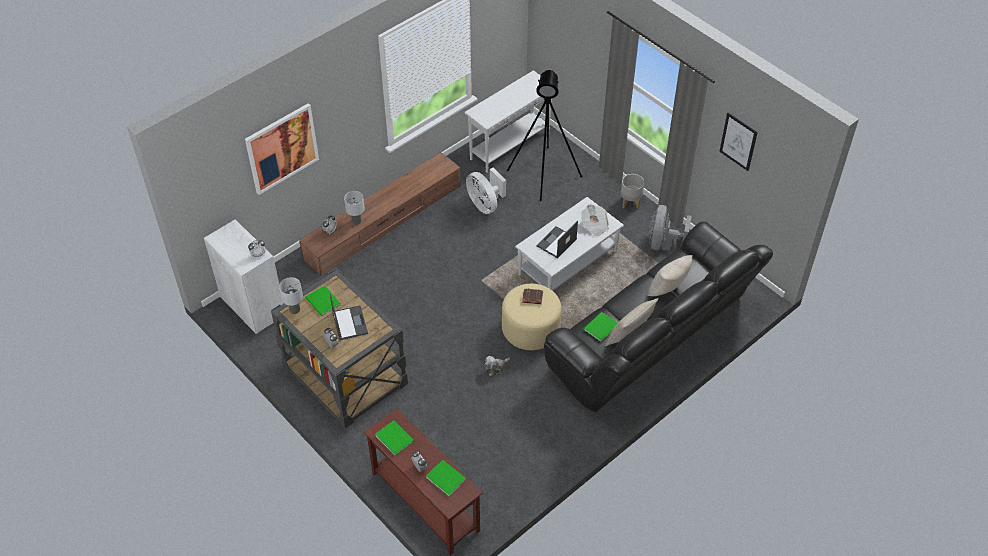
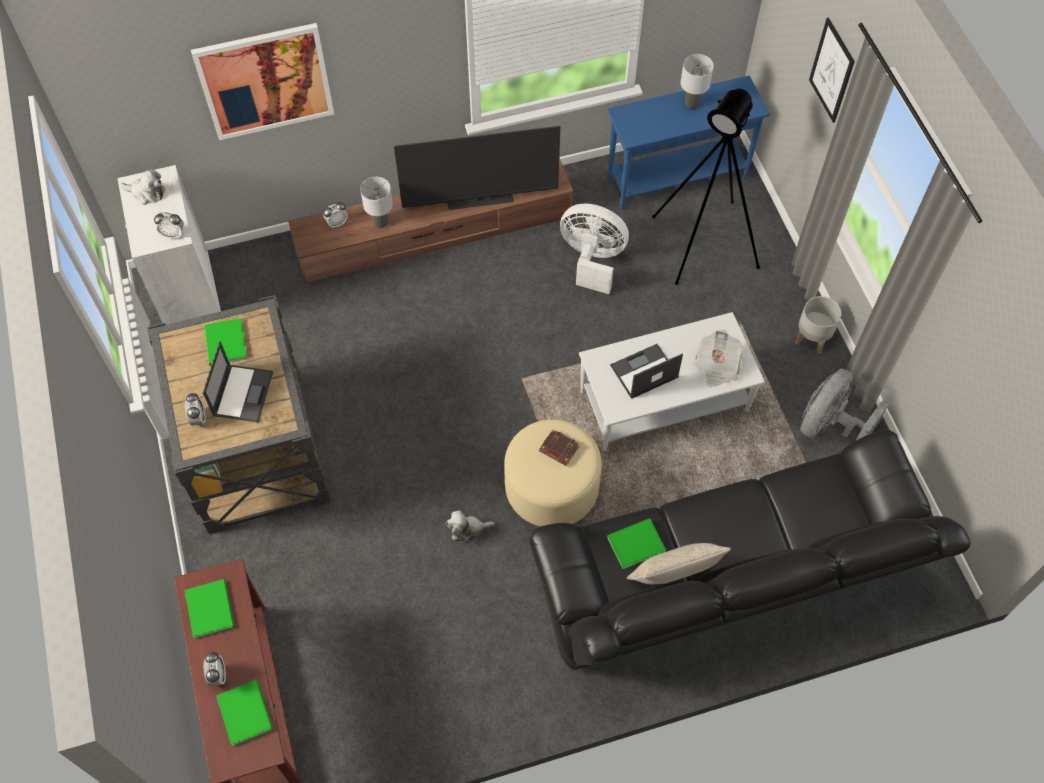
camera: 25 degrees right, 10 degrees up
white table lamp [279,277,303,314] -> white table lamp moved to [680,54,714,109]
white console table [464,70,552,173] -> blue console table [607,75,770,210]
white fan [466,168,506,214] -> white fan turned 120 degrees clockwise [560,204,629,294]
beige pillow [647,255,693,296] -> none
picture [719,113,758,171] -> picture moved to [809,17,855,123]
none -> plush toy [120,169,166,205]
none -> television [394,126,561,210]

